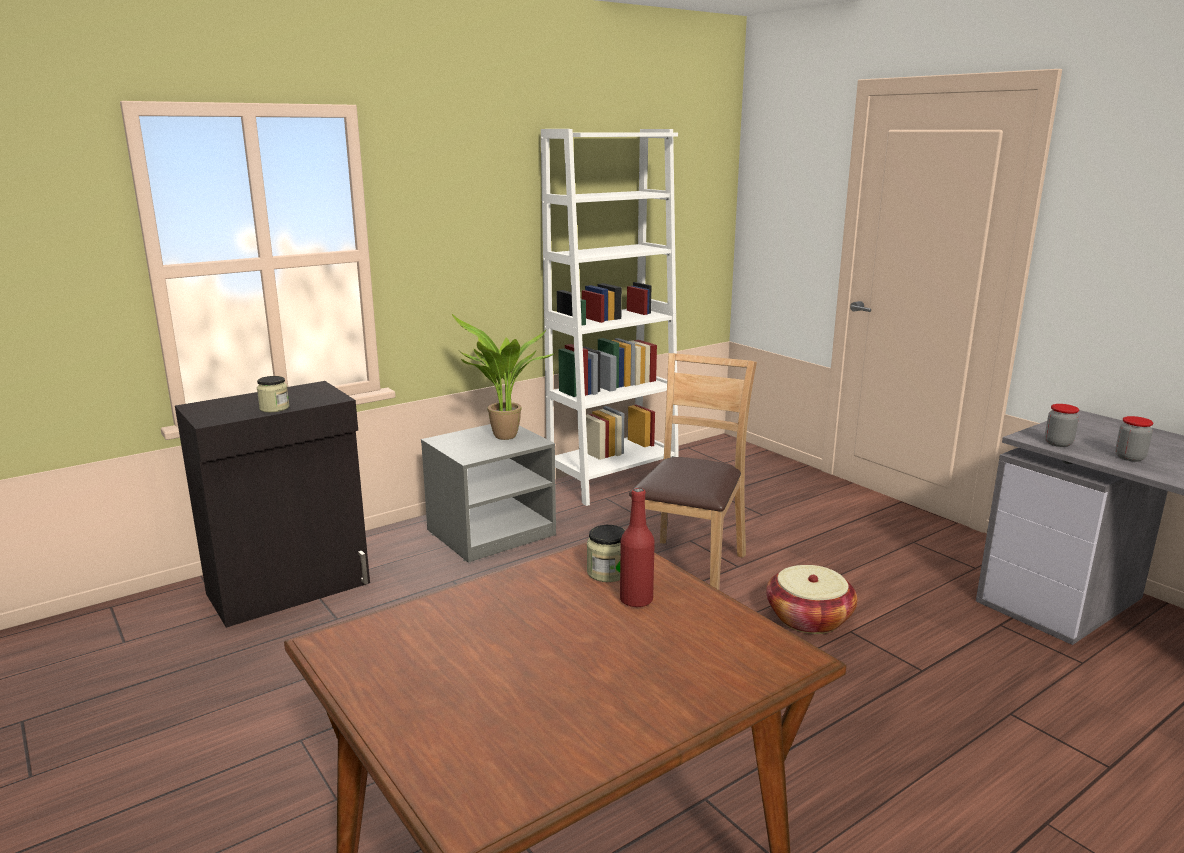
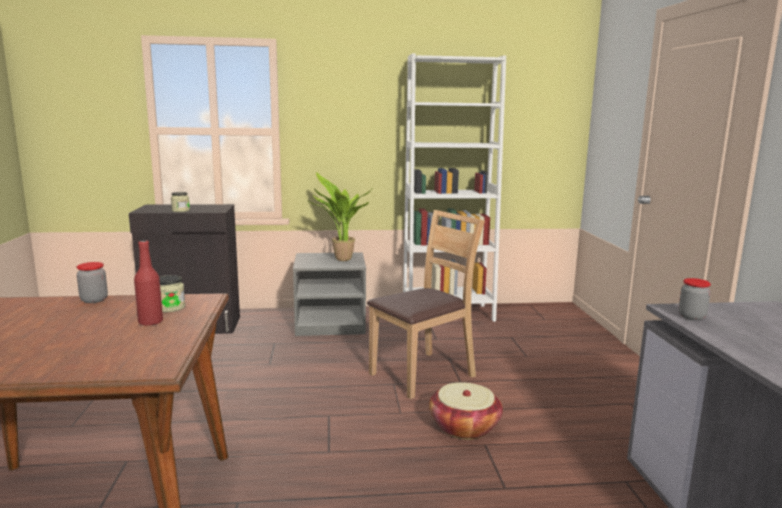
camera: 30 degrees right, 5 degrees down
jar [1115,416,1153,462] -> jar moved to [77,262,108,303]

